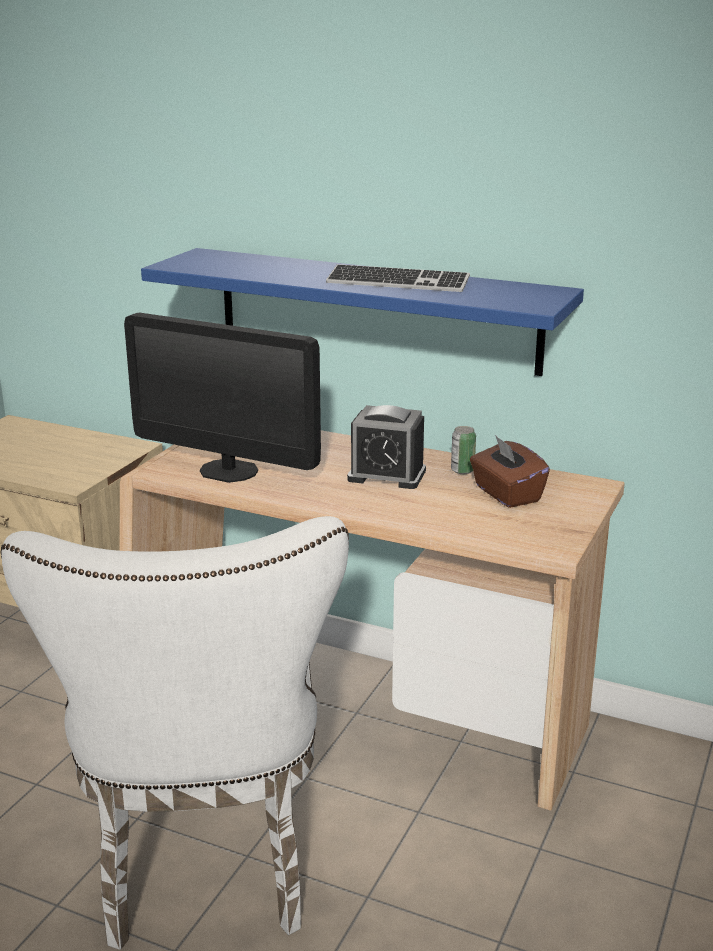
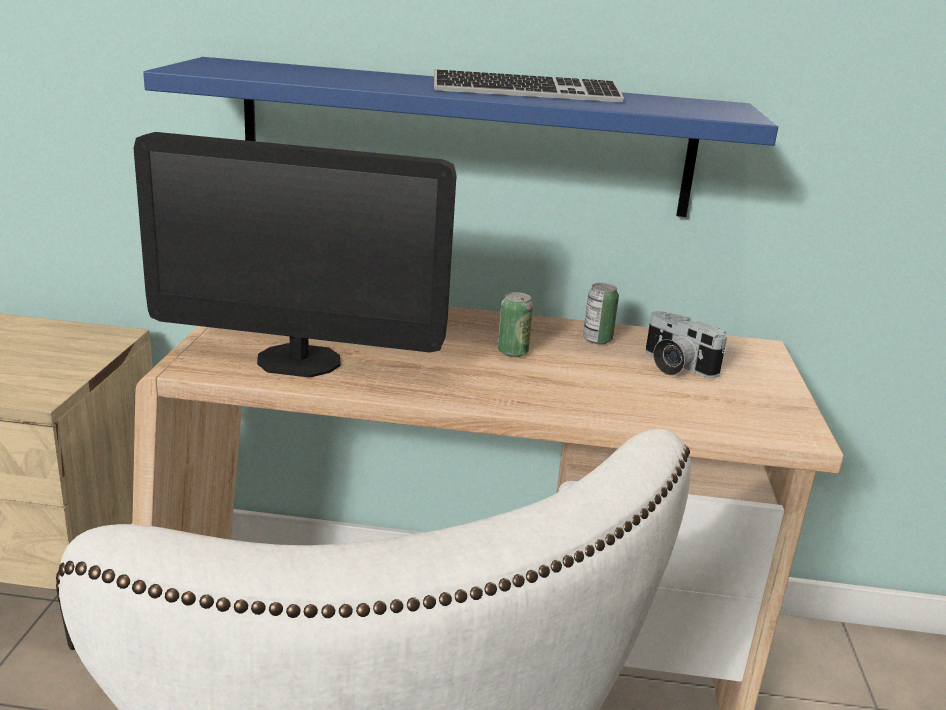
camera: 20 degrees left, 0 degrees up
alarm clock [347,405,426,489] -> can [498,292,533,357]
brown tissue box [470,435,550,508] -> camera [645,311,727,378]

